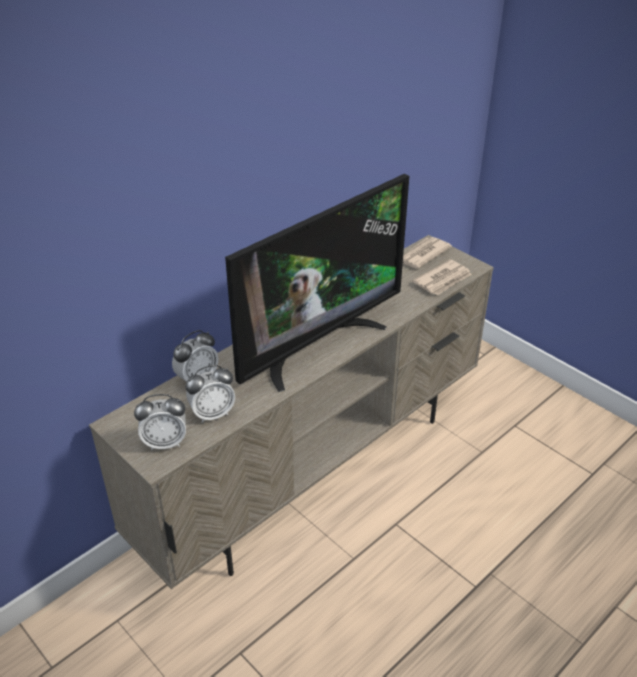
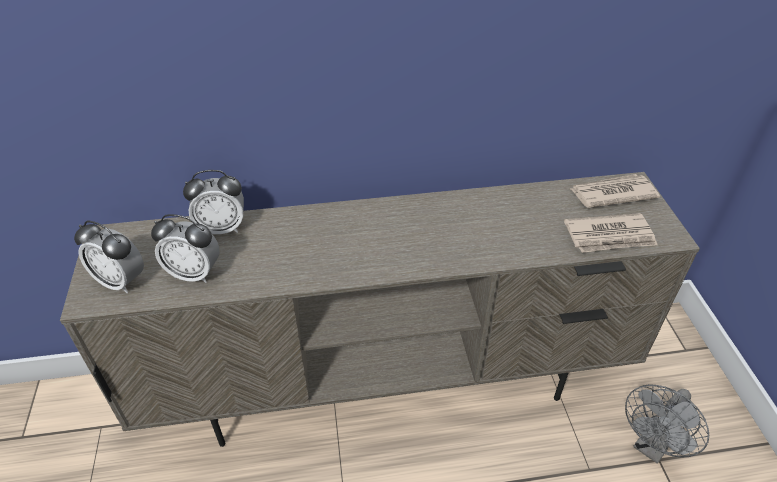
camera: 35 degrees right, 5 degrees up
television [225,174,409,392] -> none
none -> grey fan [625,384,709,464]

